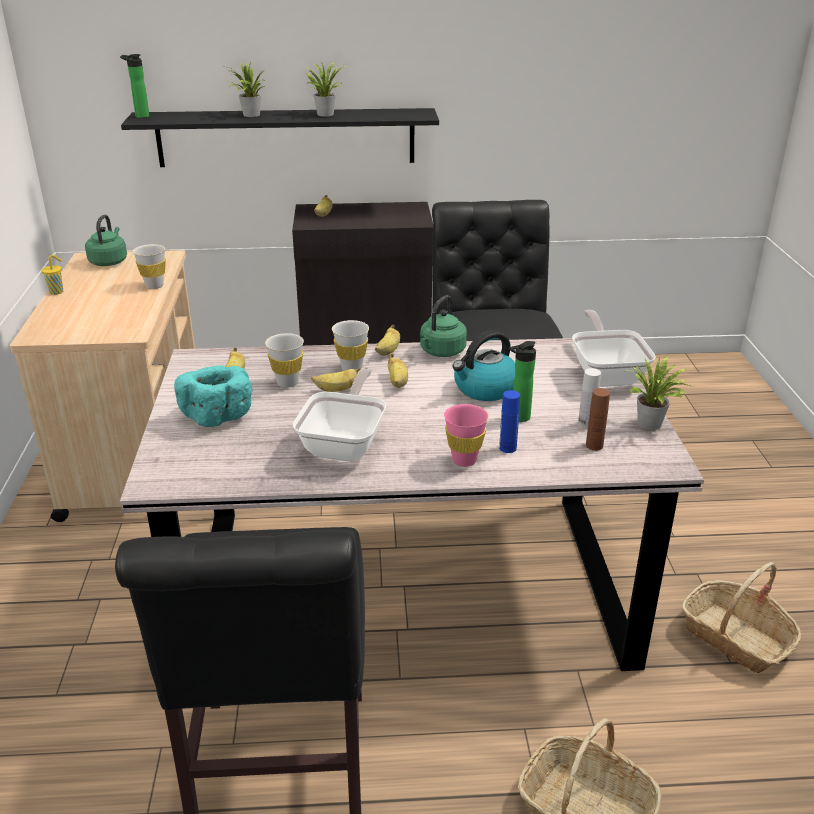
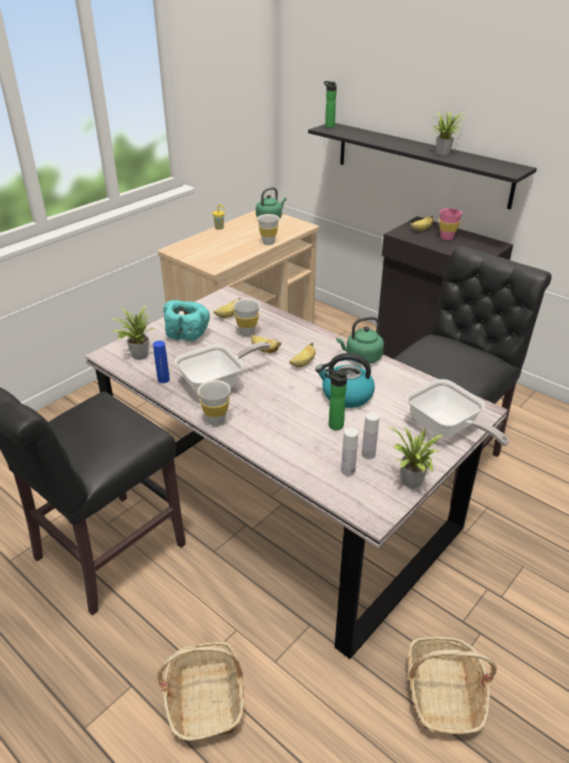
camera: 45 degrees right, 5 degrees up
potted plant [228,63,266,117] -> potted plant moved to [113,304,156,360]
white cup [332,320,369,371] -> white cup moved to [198,380,230,426]
banana [375,325,400,356] -> none
pink cup [444,404,489,467] -> pink cup moved to [439,208,462,241]
blue bottle [499,390,520,453] -> blue bottle moved to [153,341,170,383]
frying pan [572,310,656,387] -> frying pan turned 105 degrees clockwise [407,379,509,446]
brown bottle [586,388,610,451] -> white bottle [341,428,358,476]

